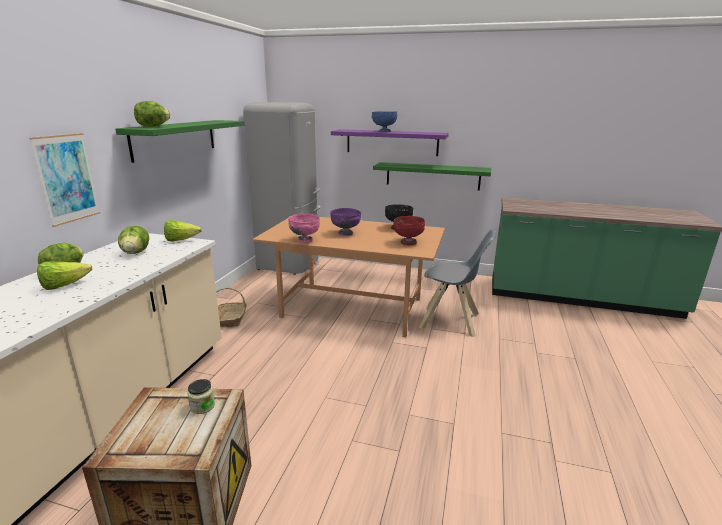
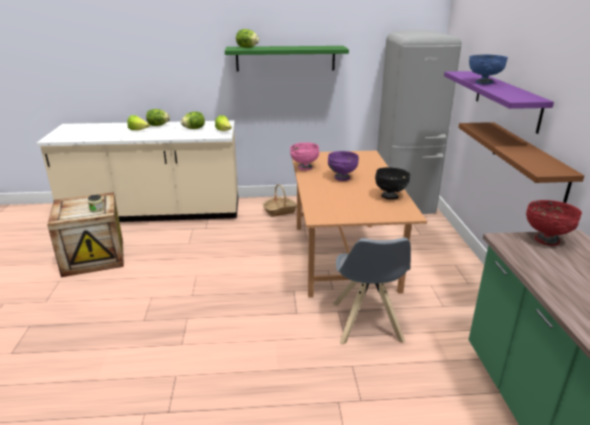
camera: 70 degrees right, 5 degrees up
picture [30,133,100,227] -> none
green shelf [373,162,491,191] -> brown shelf [458,122,585,203]
red bowl [393,216,425,245] -> red bowl moved to [526,200,582,246]

